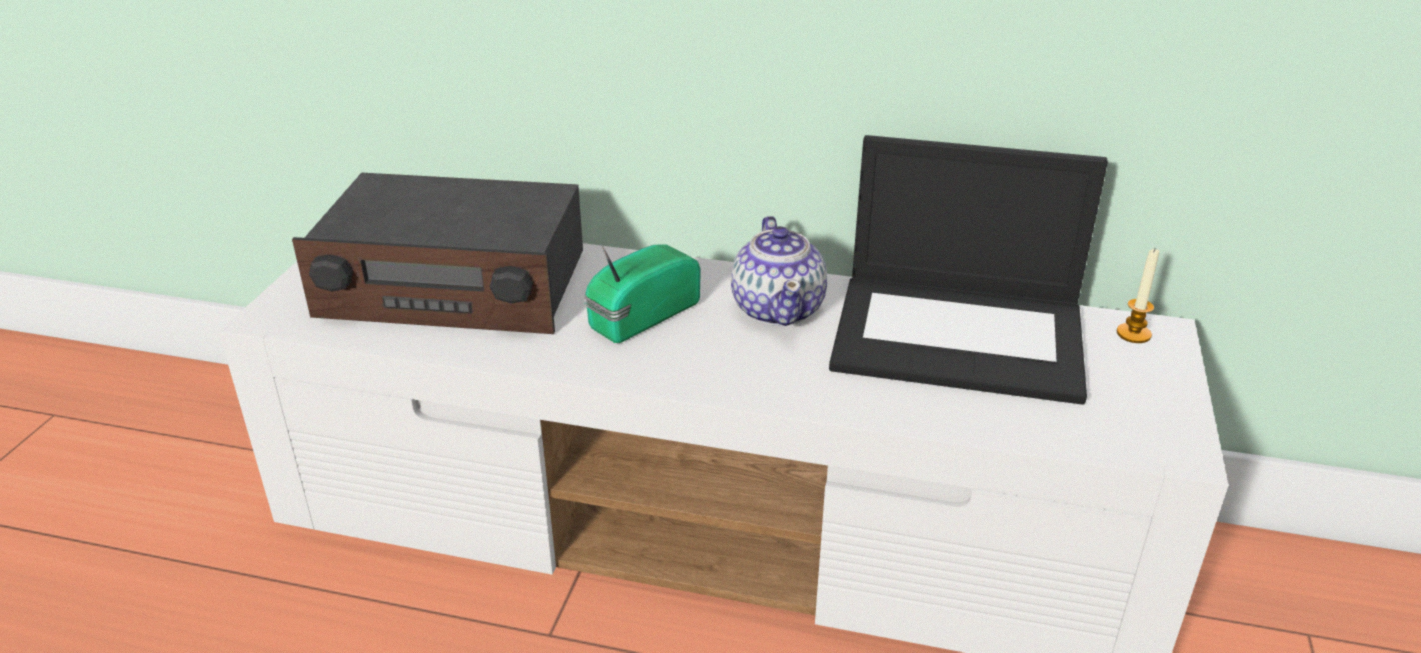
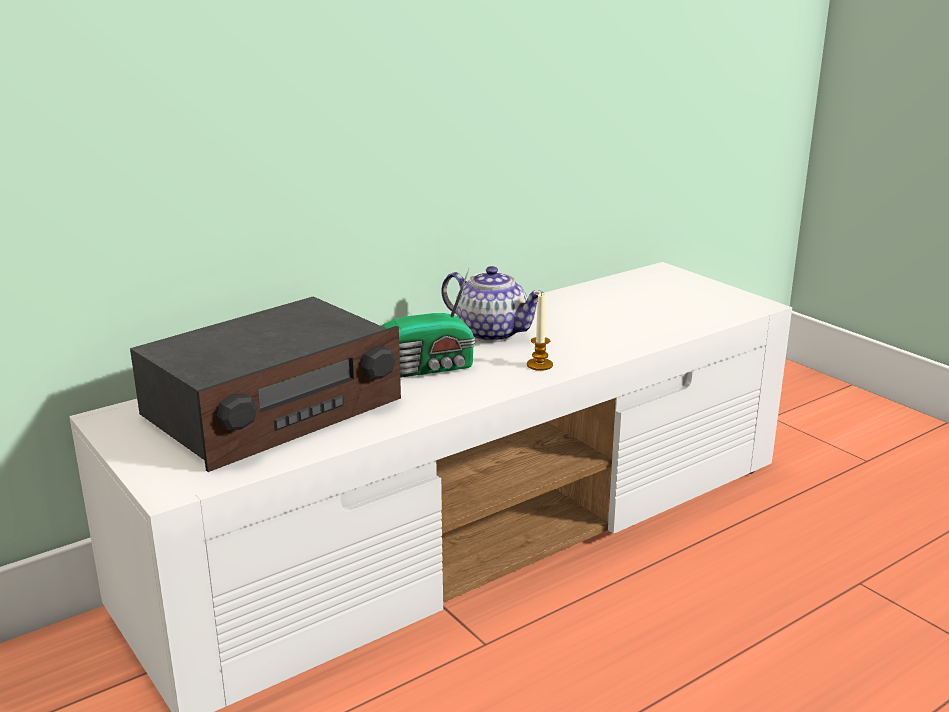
camera: 50 degrees left, 10 degrees down
radio [584,244,701,343] -> radio turned 105 degrees counterclockwise [382,268,475,378]
laptop [829,135,1108,405] -> none
candle [1117,249,1160,343] -> candle moved to [527,293,553,371]

